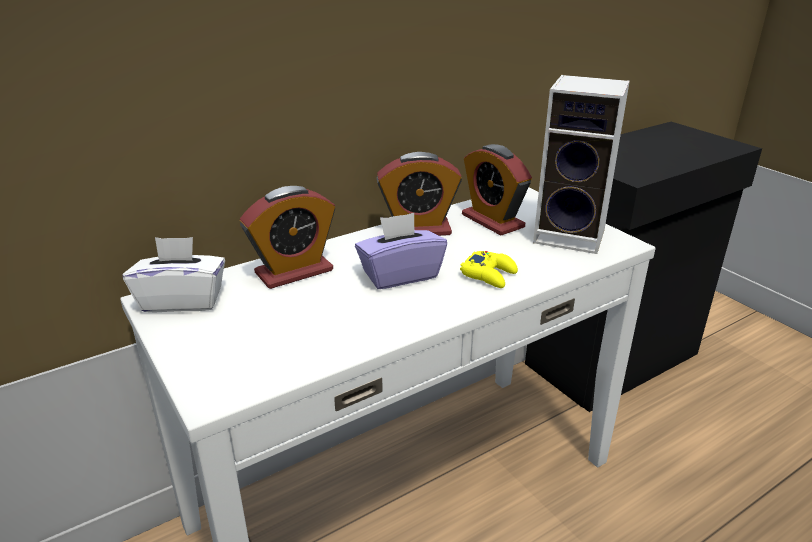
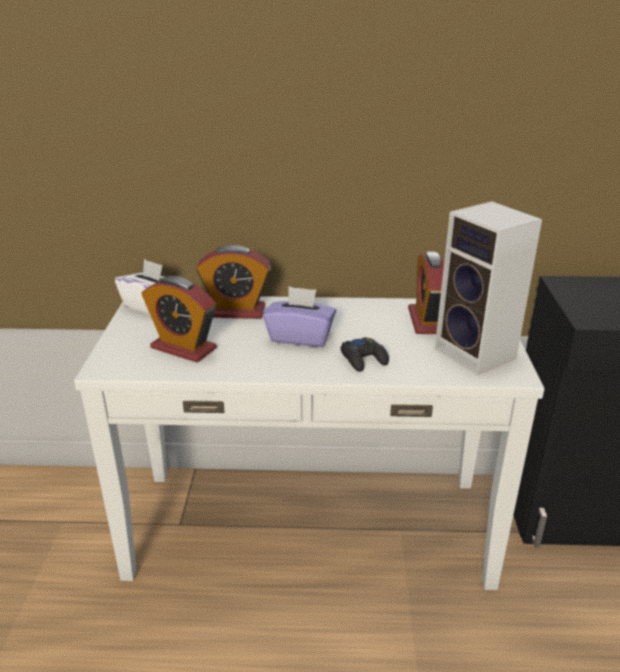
camera: 35 degrees right, 0 degrees up
alarm clock [377,152,462,236] -> alarm clock moved to [141,276,217,363]
yellow game controller [460,251,518,288] -> black game controller [340,337,389,372]

